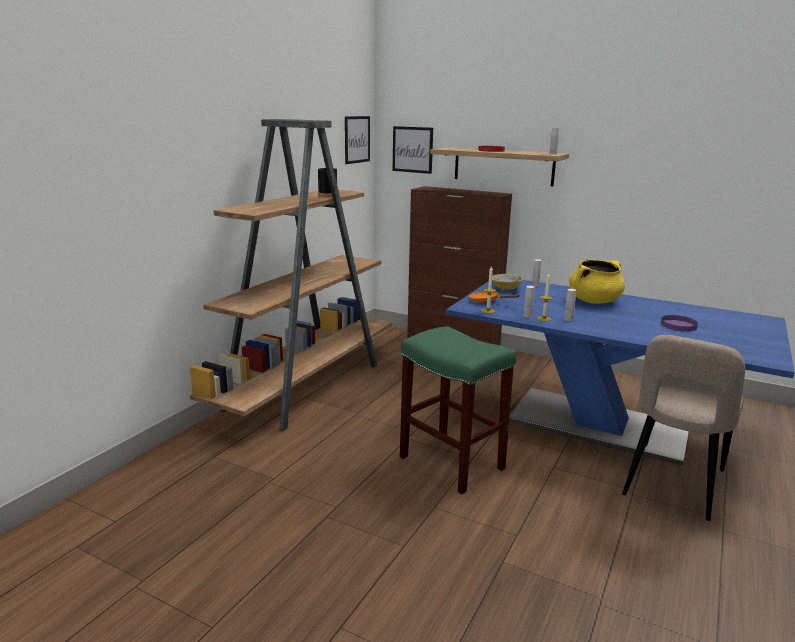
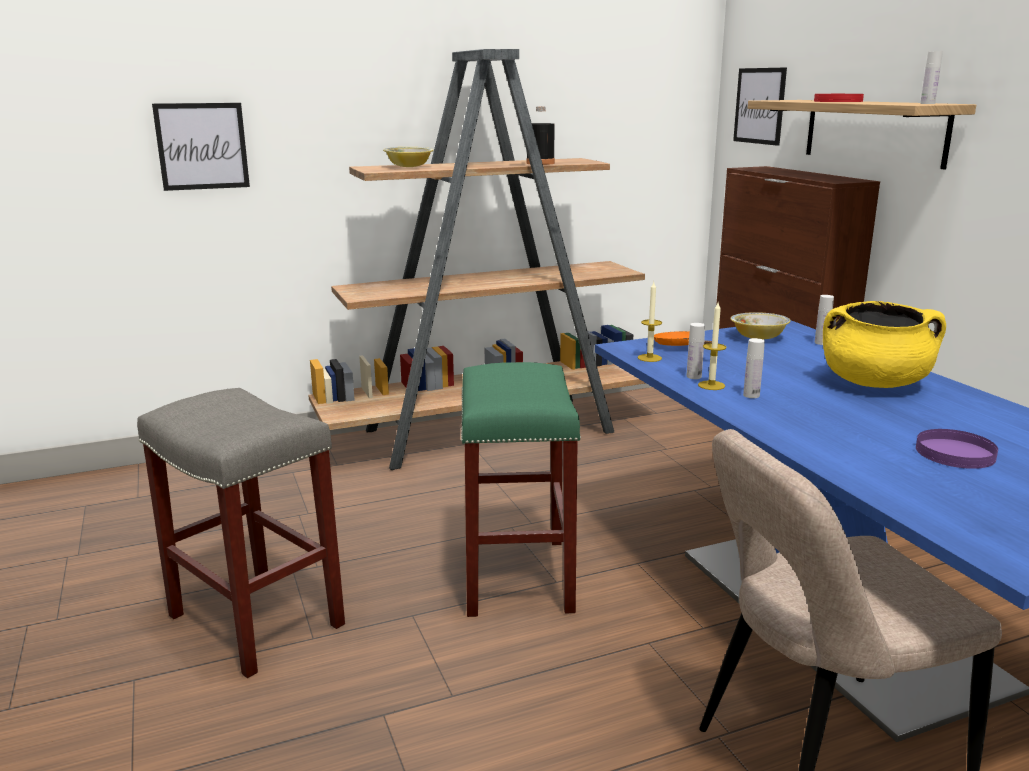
camera: 40 degrees right, 0 degrees up
picture [345,116,370,164] -> picture moved to [152,103,250,191]
none -> grey stool [137,388,345,678]
none -> bowl [383,147,433,167]

